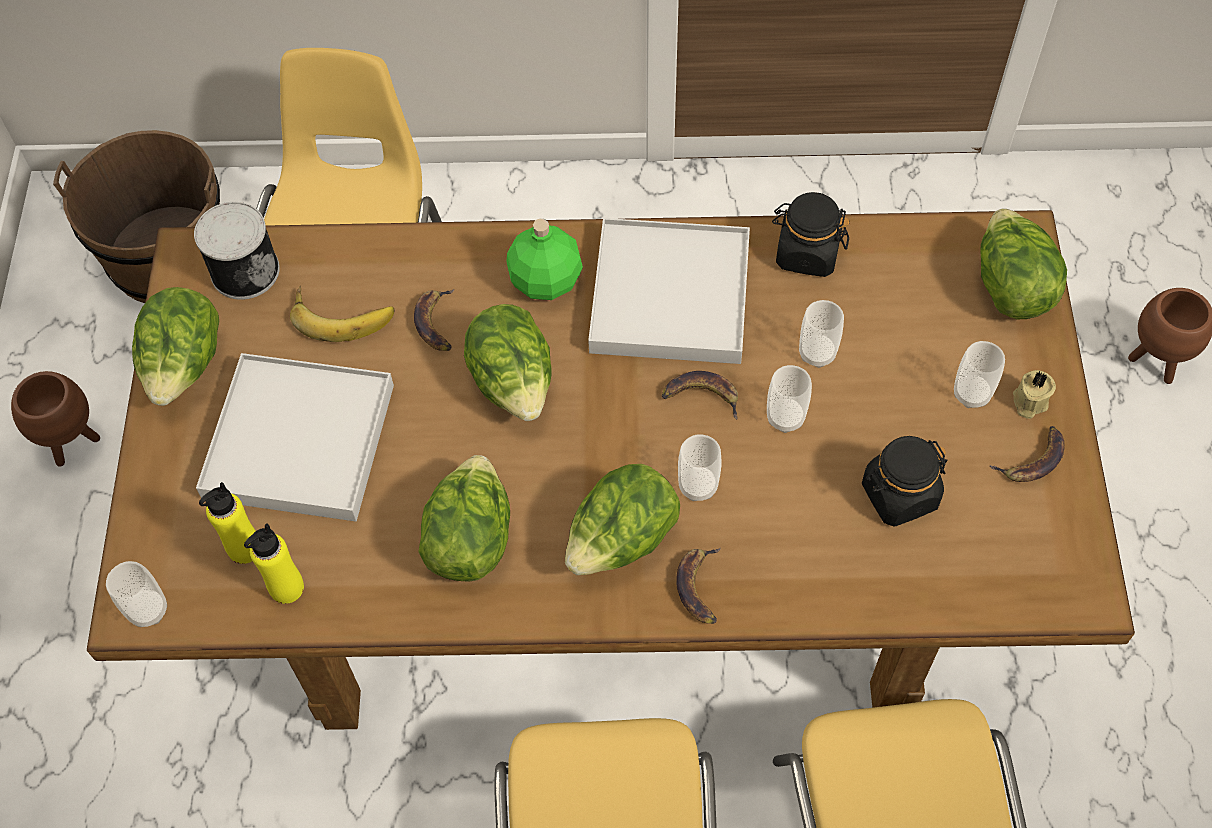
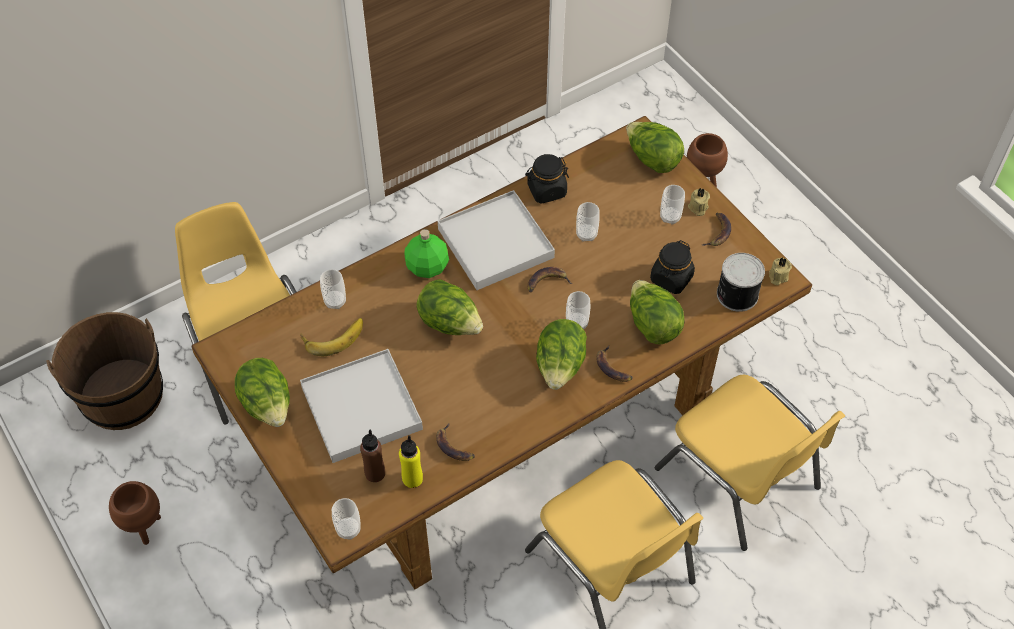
camera: 35 degrees left, 5 degrees down
can [194,202,280,300] -> can moved to [717,253,765,312]
yellow bottle [199,482,255,564] -> brown bottle [360,429,385,482]
banana [414,289,454,351] -> banana moved to [436,423,475,461]
lettuce [418,455,510,582] -> lettuce moved to [630,280,684,344]
cup [767,365,812,433] -> cup moved to [320,269,346,309]
none -> beige candle [769,257,792,285]

